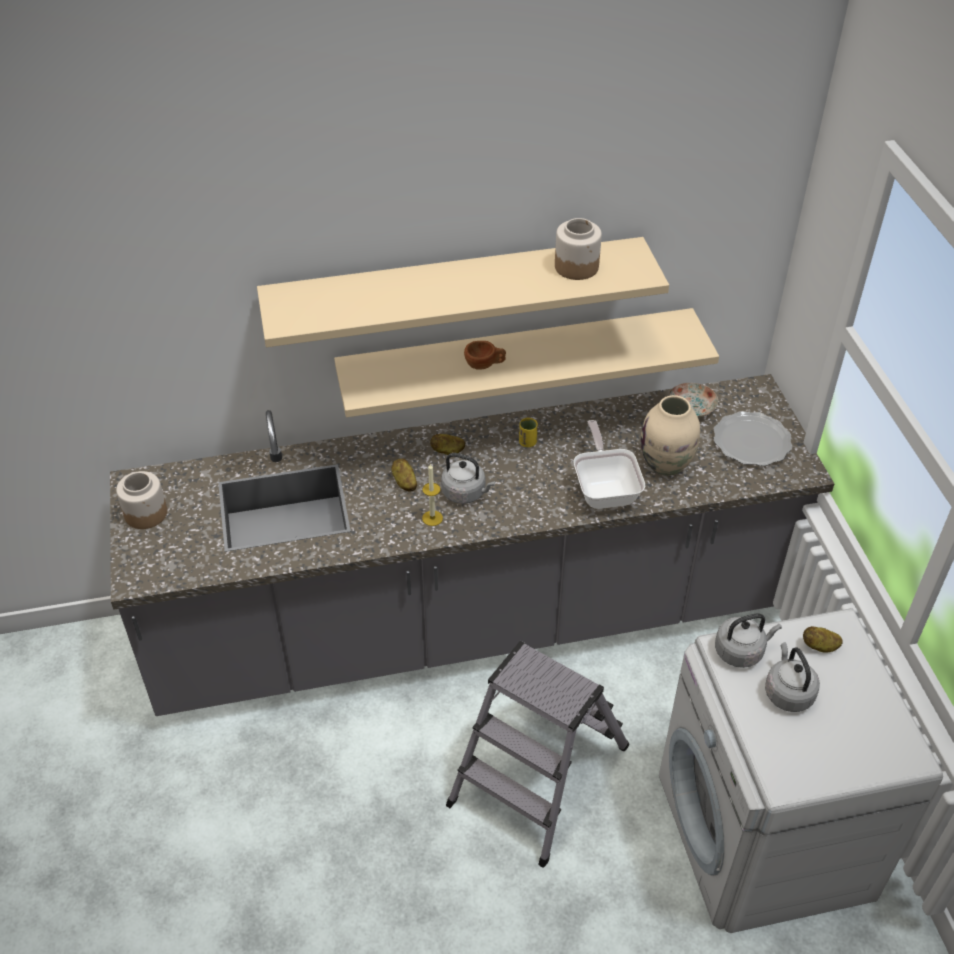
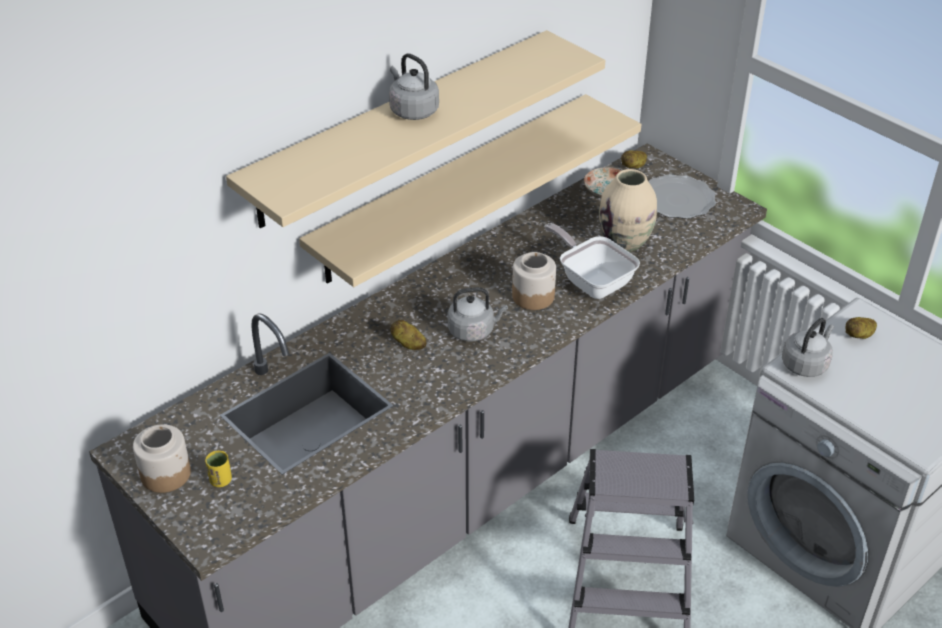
camera: 30 degrees left, 5 degrees down
candle [422,463,443,526] -> none
potato [430,434,465,455] -> potato moved to [621,150,647,168]
brown cup [464,341,506,370] -> none
yellow cup [519,418,538,447] -> yellow cup moved to [205,451,232,487]
jar [555,218,602,280] -> jar moved to [512,252,556,310]
grey kettle [765,642,820,712] -> grey kettle moved to [389,53,439,120]

